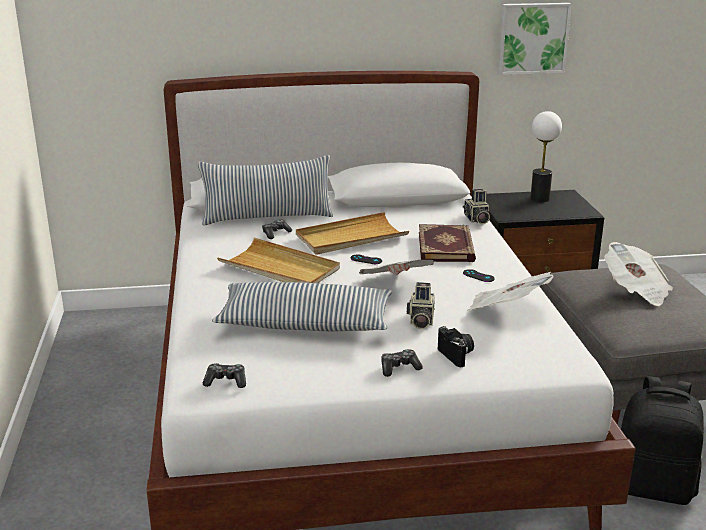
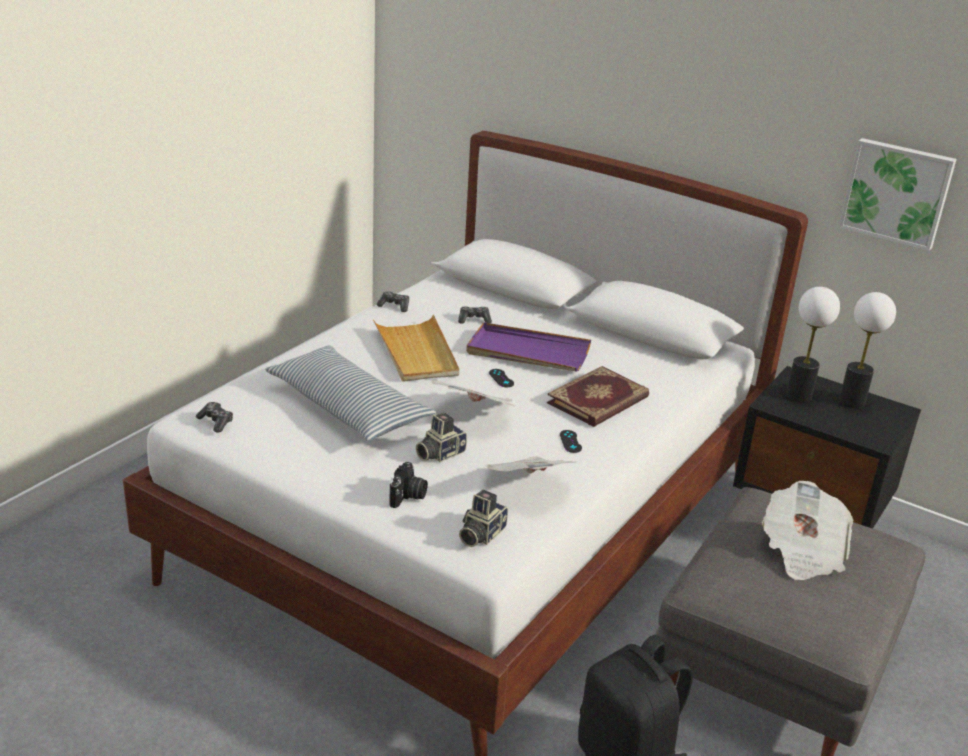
camera: 40 degrees right, 5 degrees up
pillow [198,155,333,225] -> none
beige tray [296,212,409,255] -> purple tray [466,322,591,372]
game controller [381,349,423,377] -> game controller moved to [377,291,409,312]
camera [463,189,490,224] -> camera moved to [459,490,508,547]
none -> table lamp [786,287,840,403]

